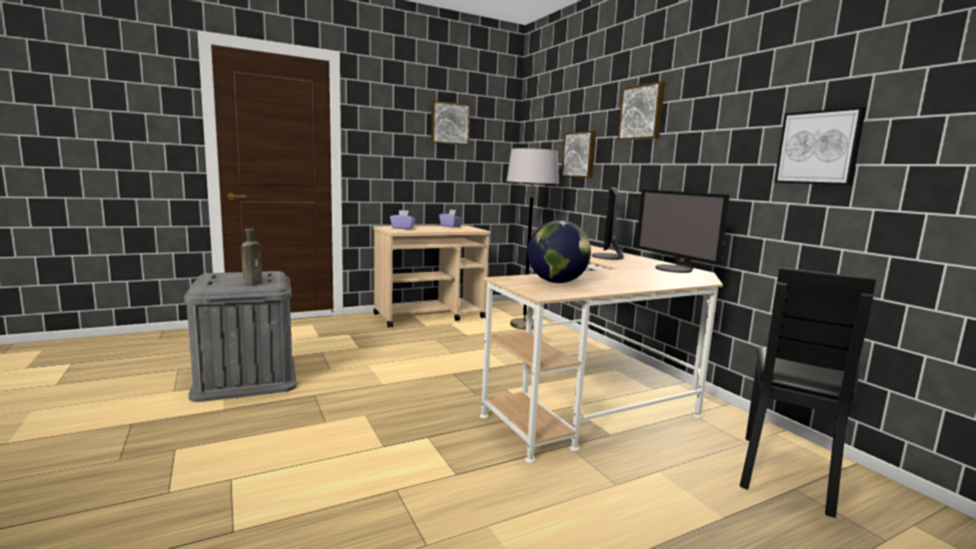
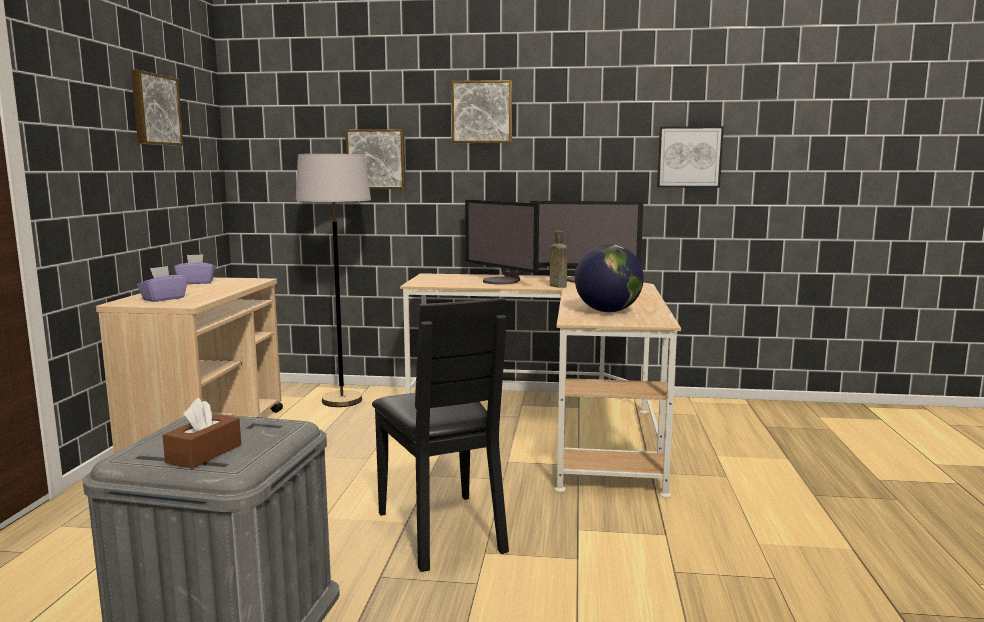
camera: 55 degrees left, 0 degrees up
brown bottle [241,229,262,286] -> brown bottle moved to [550,231,567,288]
black chair [740,267,876,517] -> black chair moved to [372,298,509,572]
none -> brown tissue box [163,398,241,469]

